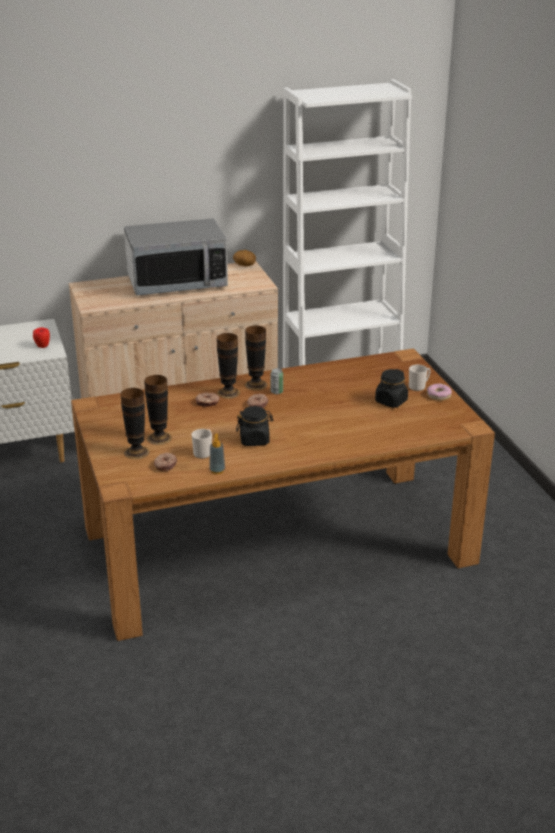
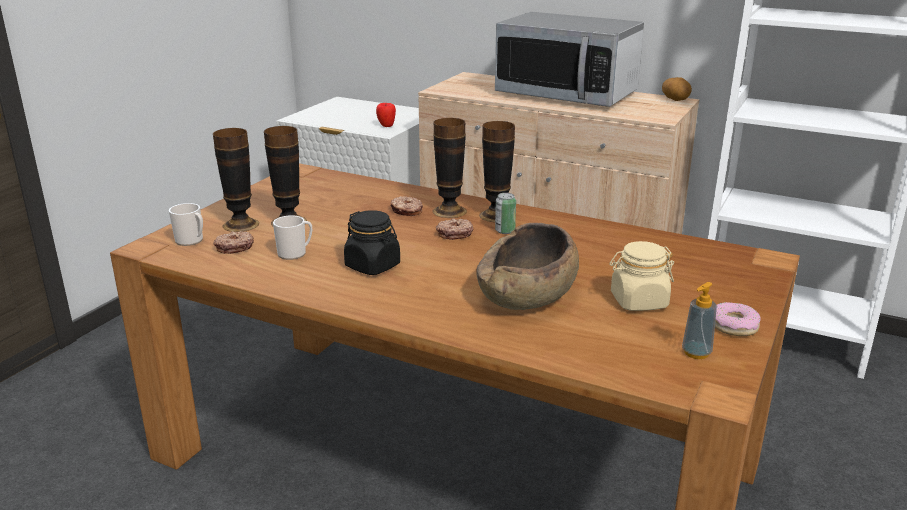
camera: 45 degrees right, 5 degrees down
soap dispenser [209,433,225,474] -> soap dispenser moved to [682,282,717,359]
black jar [375,369,408,408] -> beige jar [609,241,674,311]
mug [409,365,430,391] -> mug moved to [169,203,203,246]
none -> brown bowl [477,223,579,310]

